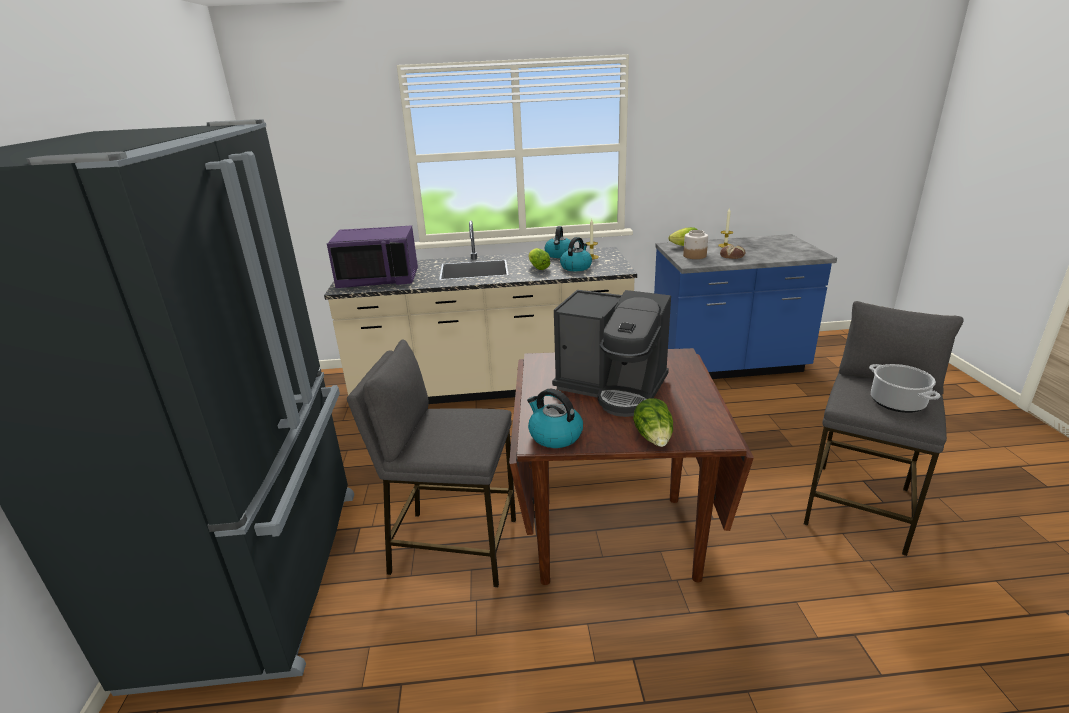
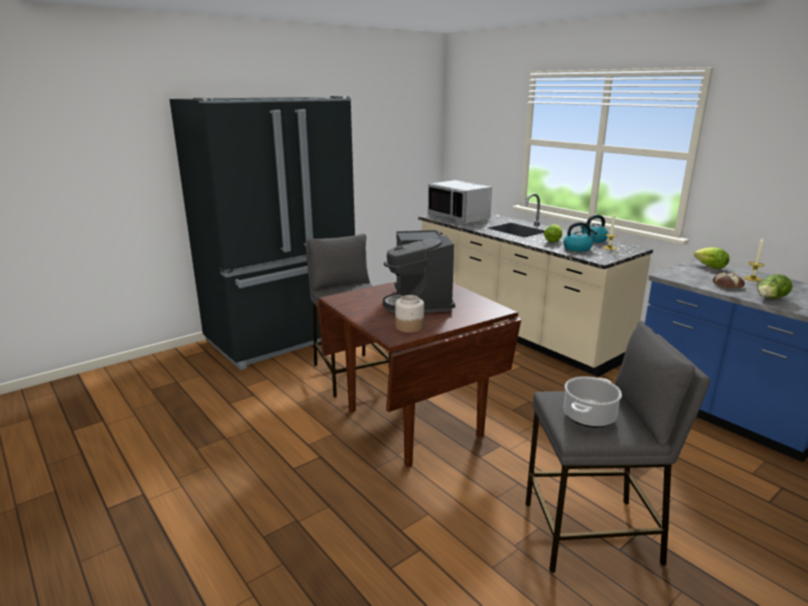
camera: 55 degrees right, 5 degrees down
purple microwave [327,225,418,288] -> grey microwave [428,180,492,224]
kettle [527,388,583,448] -> none
lettuce [633,398,673,447] -> lettuce moved to [758,274,792,299]
jar [683,230,708,259] -> jar moved to [395,295,424,333]

